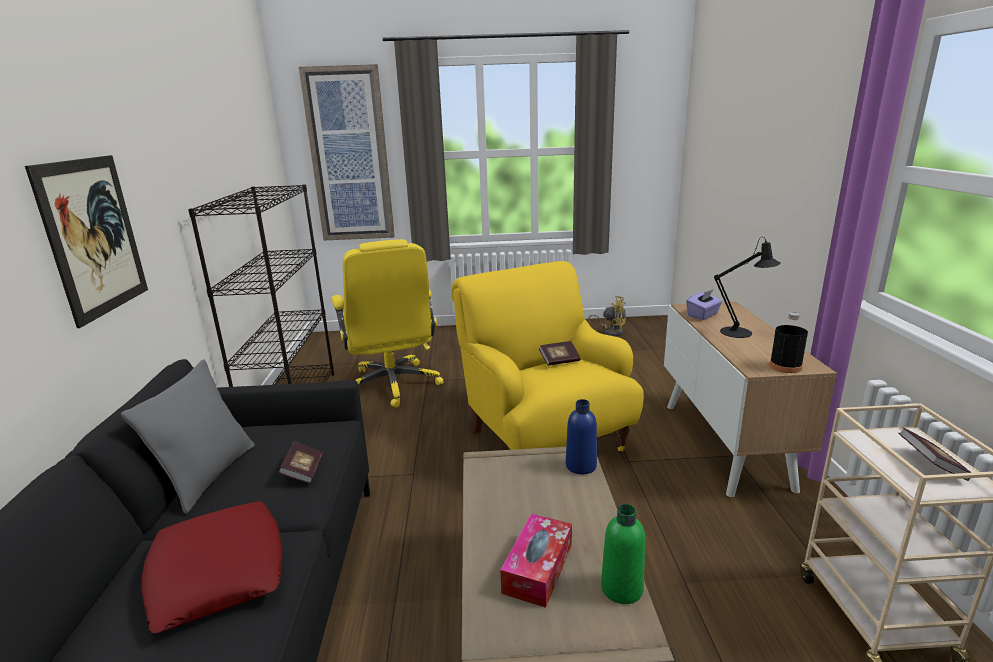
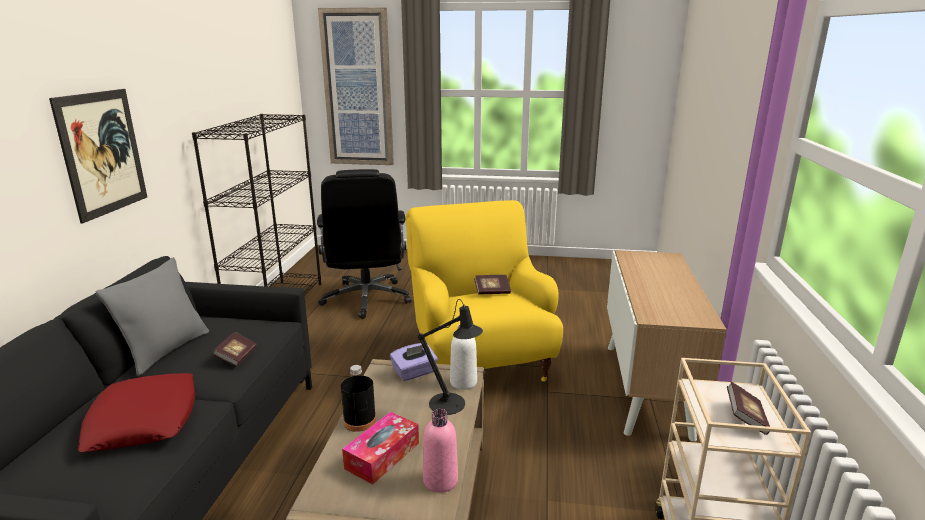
camera: 10 degrees right, 0 degrees up
yellow office chair [331,239,444,407] -> black office chair [317,169,411,319]
blue bottle [566,399,597,474] -> white bottle [450,325,477,390]
yellow fan [588,296,626,336] -> none
green bottle [601,504,645,604] -> pink bottle [423,409,458,493]
purple tissue box [686,289,723,320] -> purple tissue box moved to [390,343,438,381]
black table lamp [714,237,781,338] -> black table lamp moved to [418,299,483,415]
black bottle [770,312,808,373] -> black bottle moved to [341,365,376,432]

